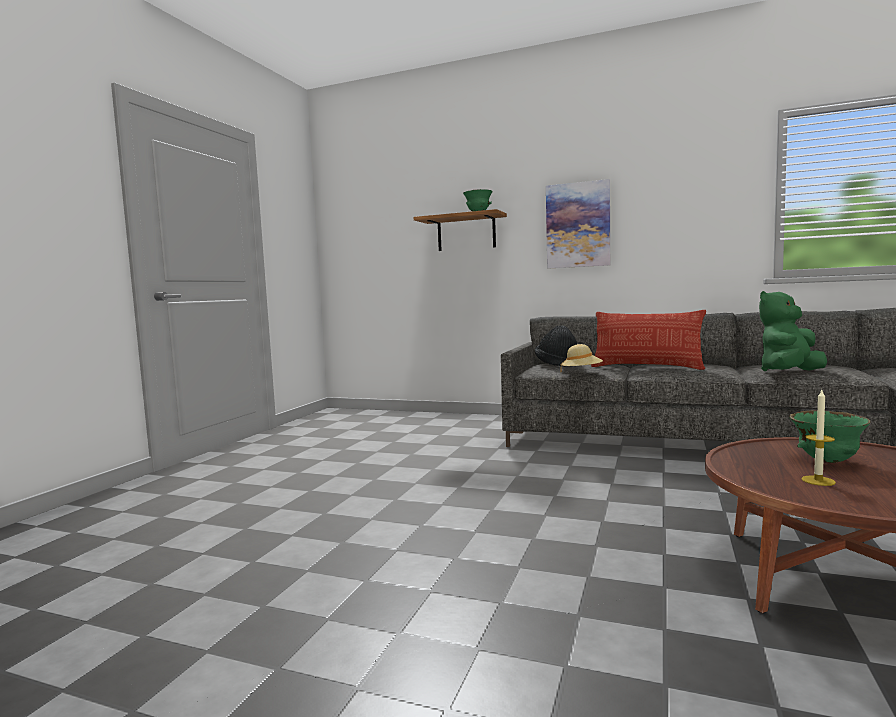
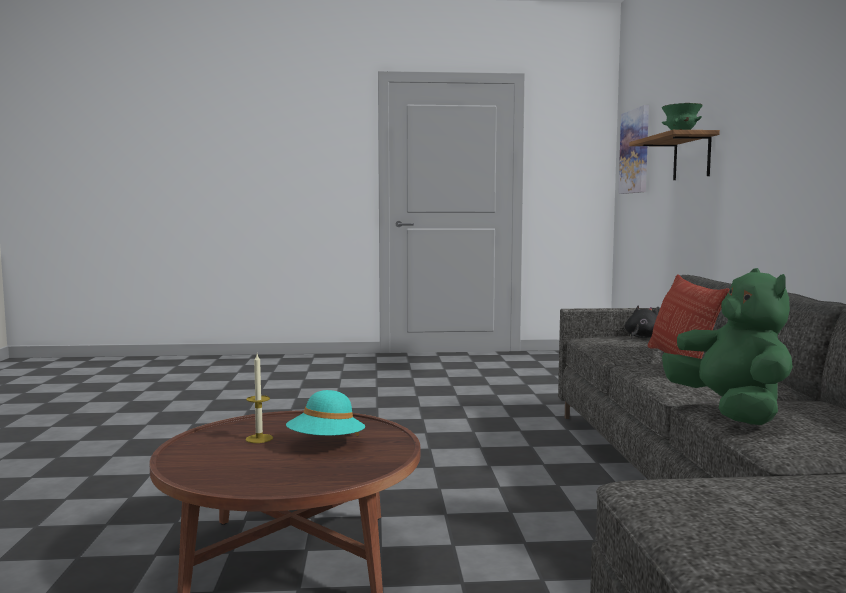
camera: 65 degrees right, 0 degrees up
black hat [535,325,577,367] -> black plush toy [625,305,660,339]
picture [546,179,610,269] -> picture moved to [618,105,649,194]
beige hat [561,344,603,366] -> none
green plush toy [759,291,827,371] -> green plush toy turned 45 degrees clockwise [662,268,793,425]
green bowl [789,410,871,463] -> turquoise hat [286,390,365,436]

